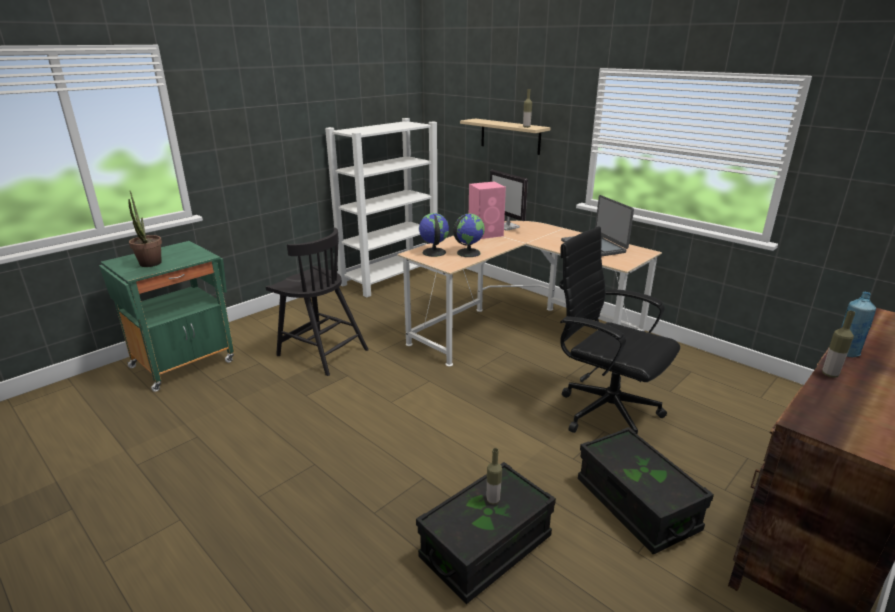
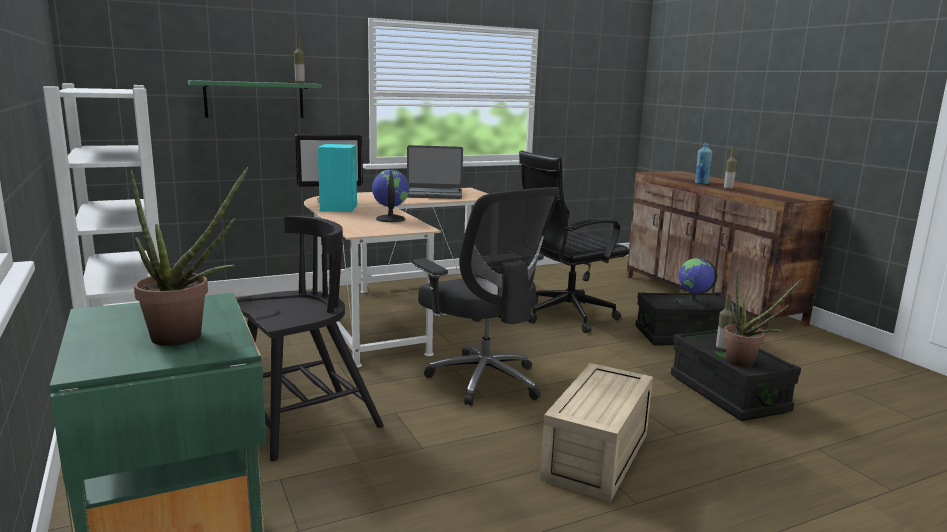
camera: 70 degrees left, 10 degrees down
globe [419,213,449,257] -> globe moved to [679,258,717,308]
beige shelf [460,118,550,155] -> green shelf [188,80,322,118]
pink speaker [469,181,506,239] -> turquoise speaker [318,144,357,212]
none -> office chair [412,187,560,406]
none -> beige storage box [540,363,653,502]
none -> potted plant [724,268,803,367]

